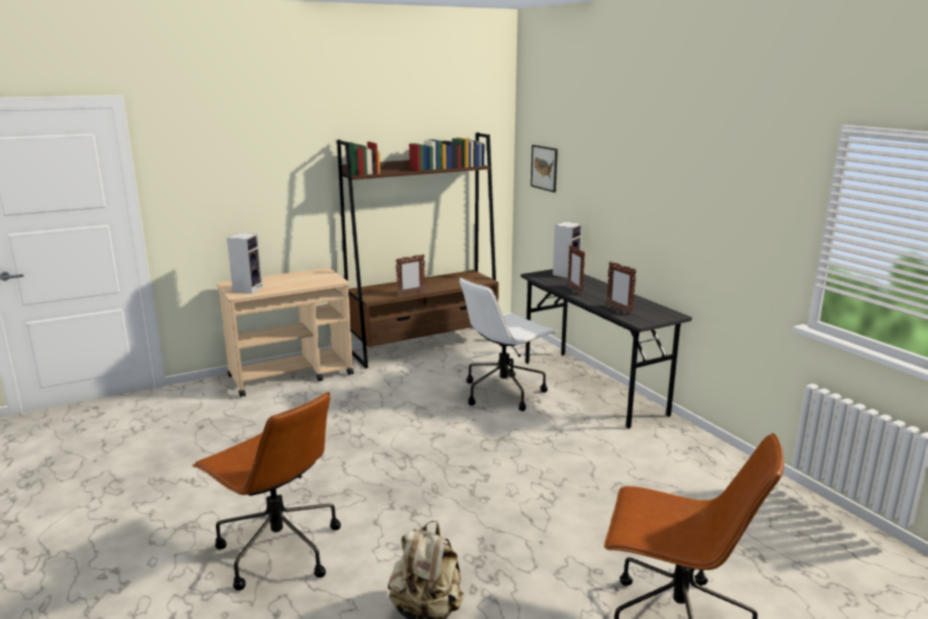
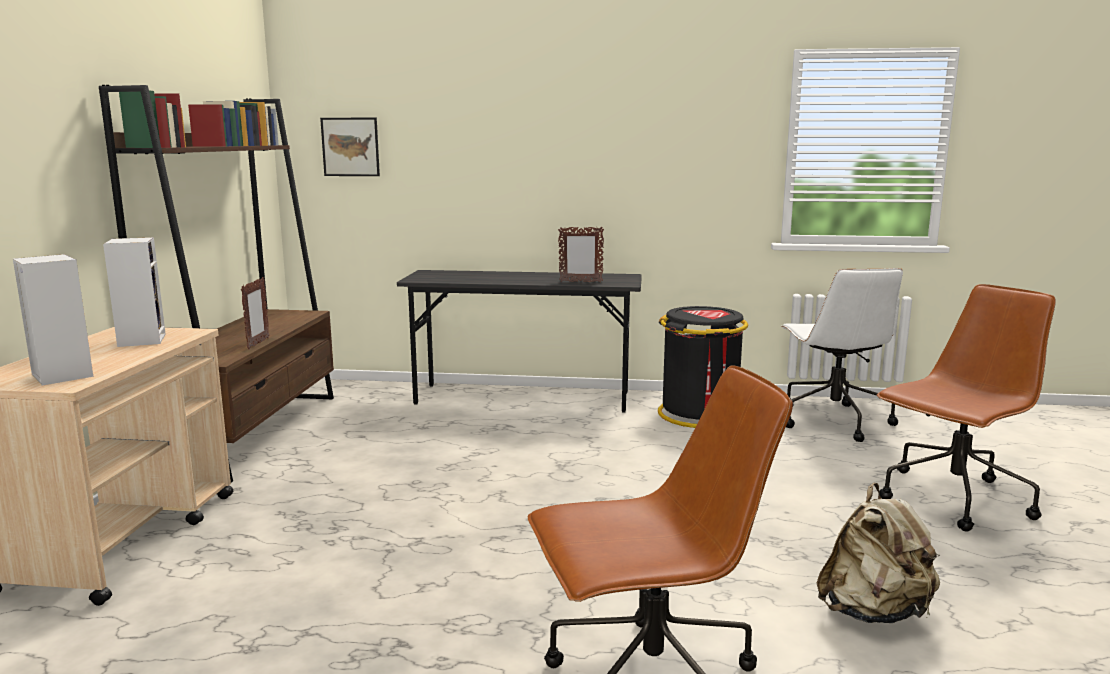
camera: 55 degrees left, 5 degrees down
white office chair [459,277,558,411] -> white office chair moved to [781,268,903,442]
speaker [553,222,582,278] -> speaker moved to [103,237,166,347]
picture frame [568,245,585,294] -> none
none -> black trash can [658,306,748,428]

